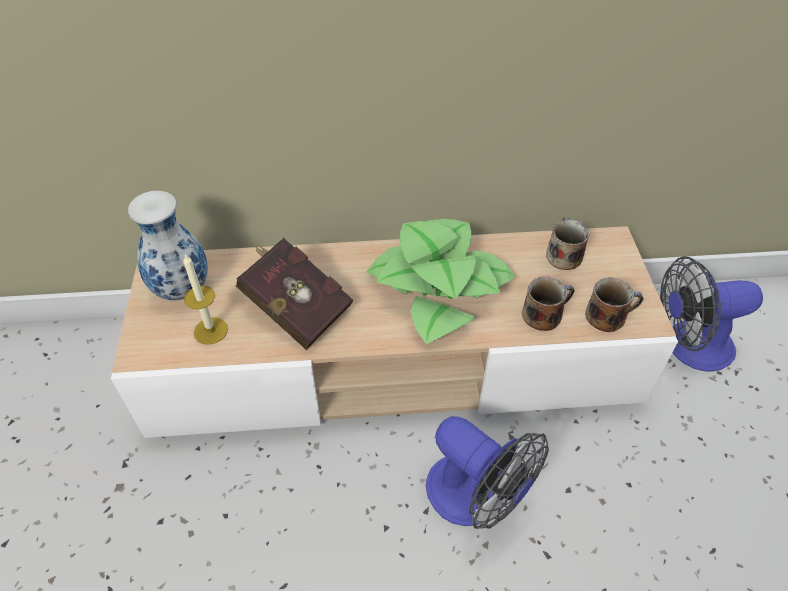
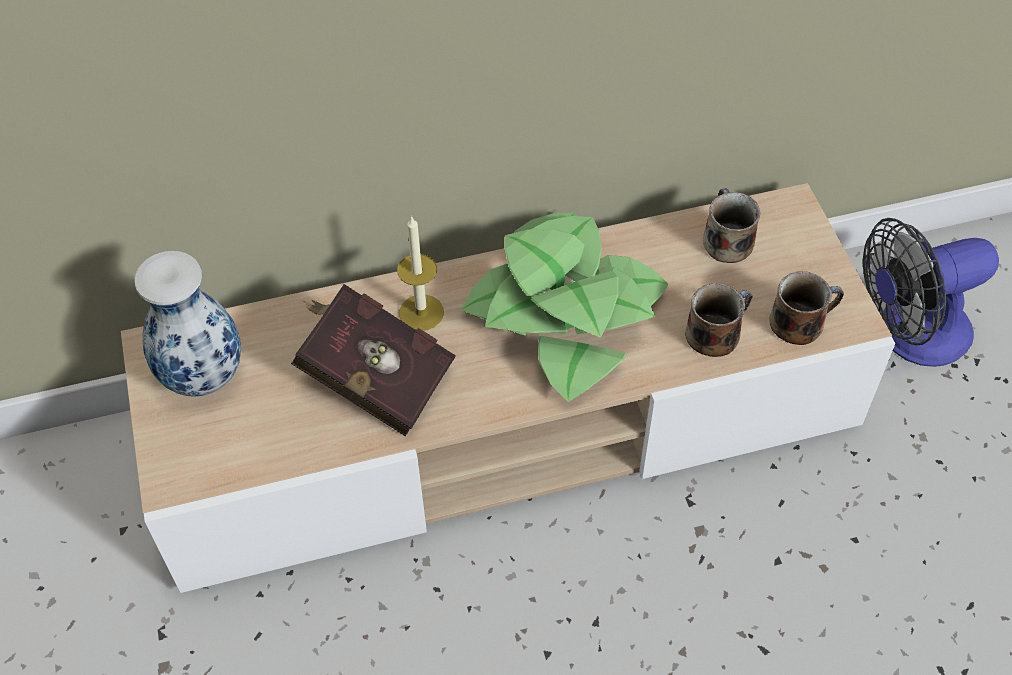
camera: 10 degrees left, 5 degrees up
candle [183,254,228,345] -> candle moved to [397,216,444,331]
fan [426,416,549,529] -> none

